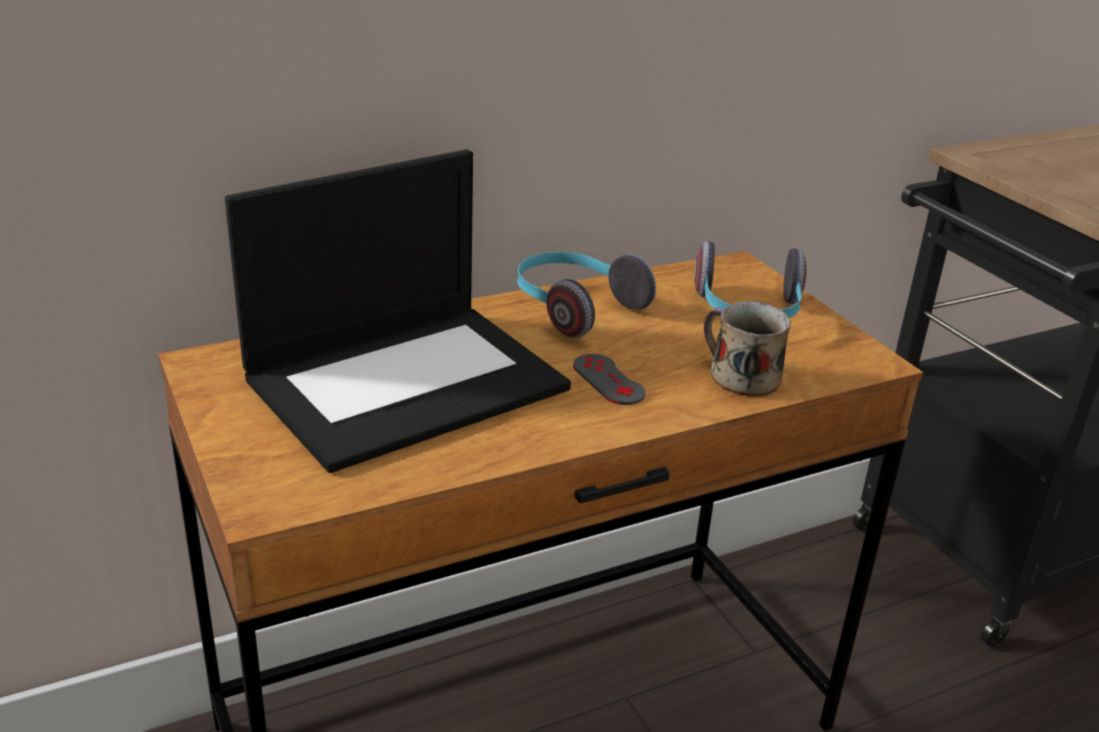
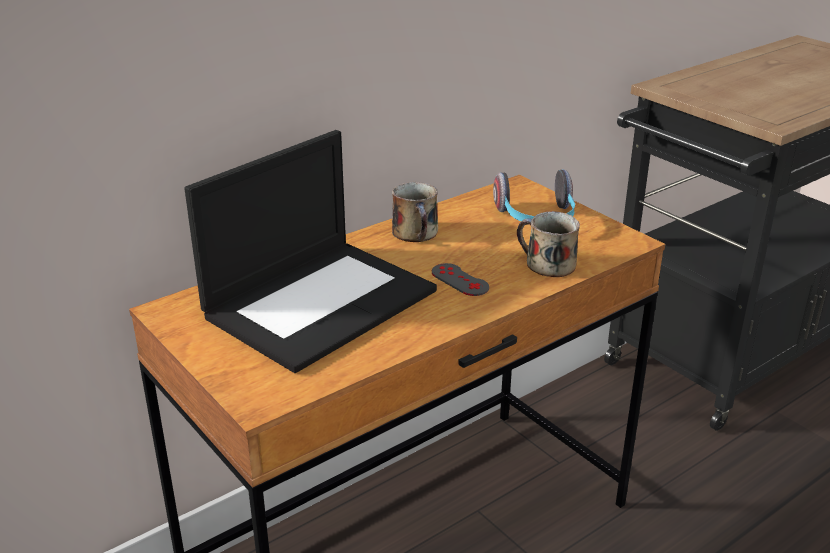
camera: 10 degrees left, 0 degrees up
headphones [517,252,656,338] -> mug [392,182,438,242]

